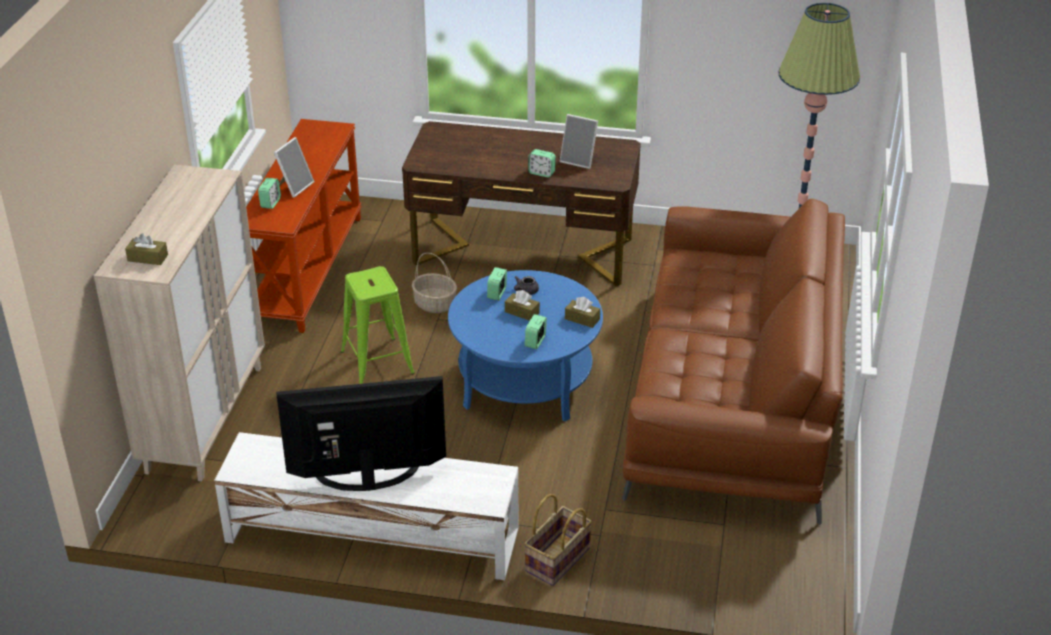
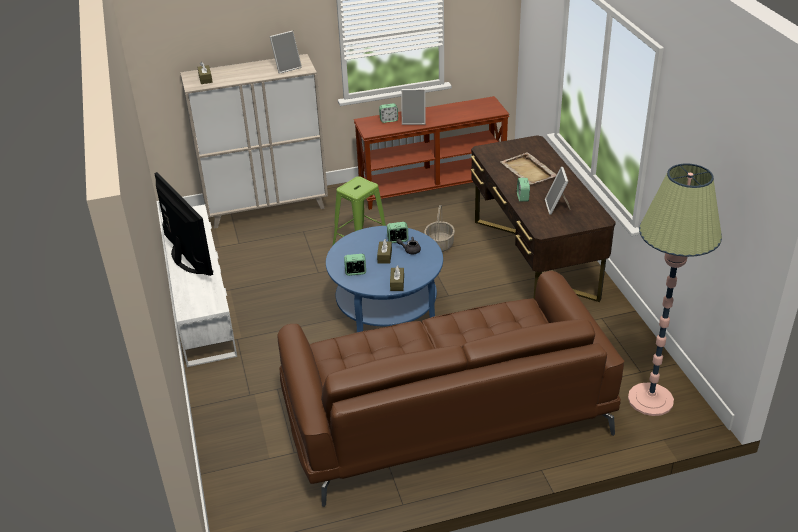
camera: 65 degrees right, 0 degrees up
basket [524,494,592,586] -> none
none -> picture frame [270,31,302,74]
none -> beige tray [500,152,557,185]

